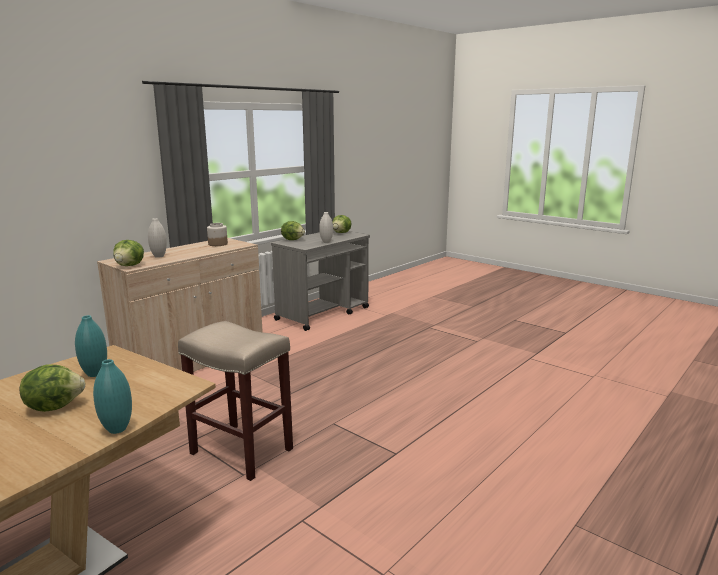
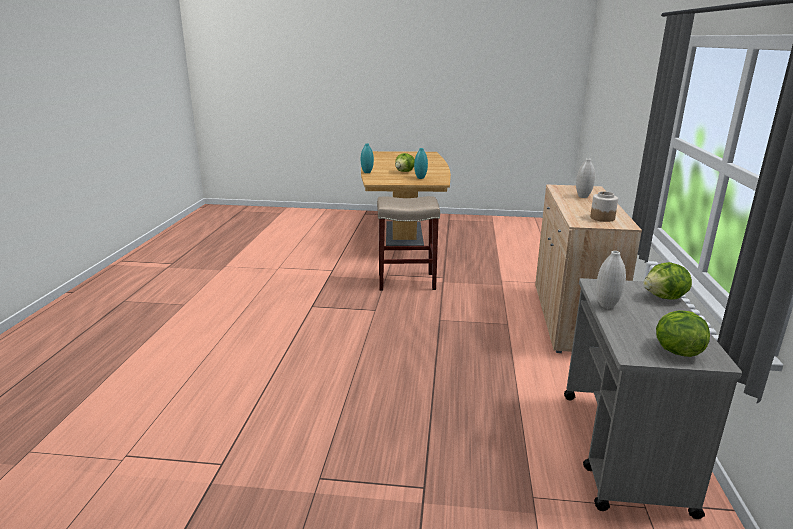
camera: 145 degrees right, 5 degrees up
lettuce [113,240,144,266] -> none

